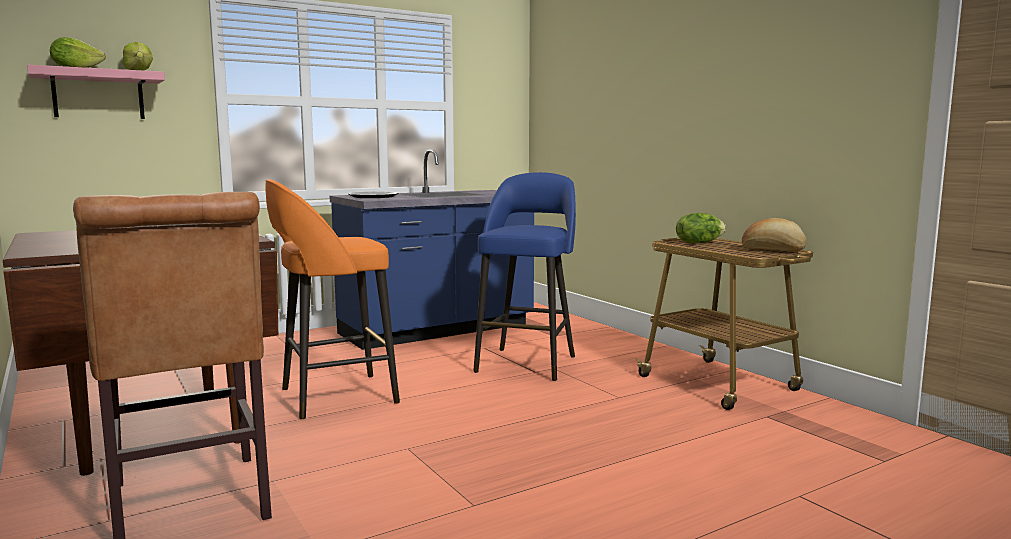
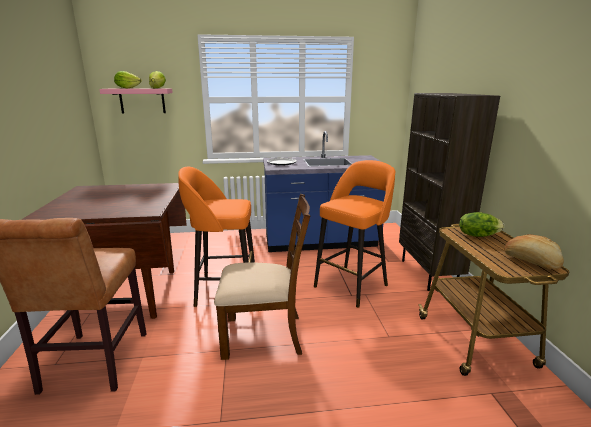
camera: 25 degrees right, 10 degrees up
blue stool [473,172,576,381] -> orange stool [314,160,395,308]
none -> brown chair [214,193,310,360]
none -> brown bookcase [399,93,500,291]

